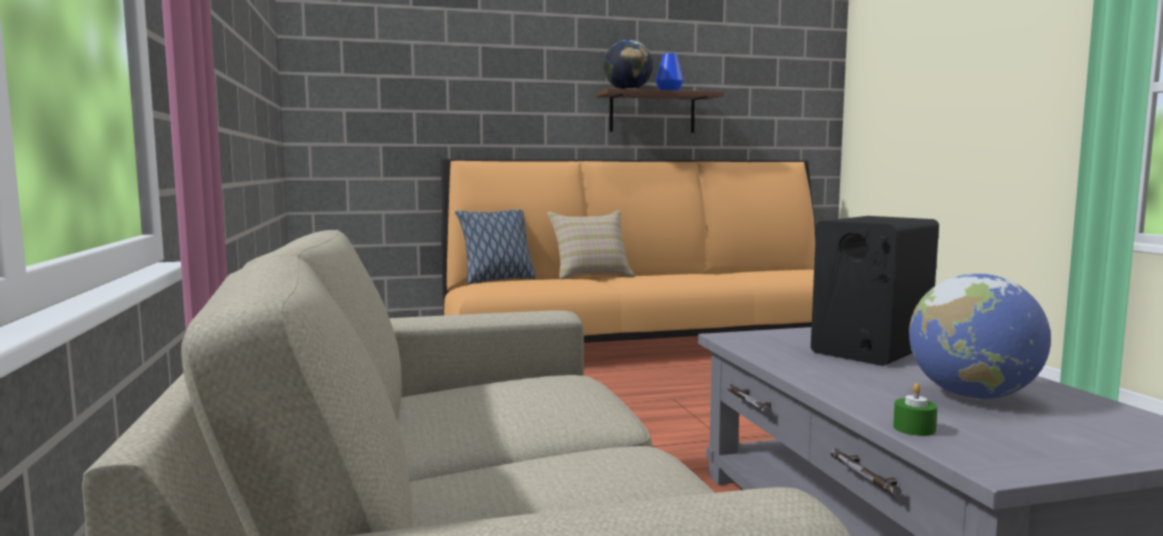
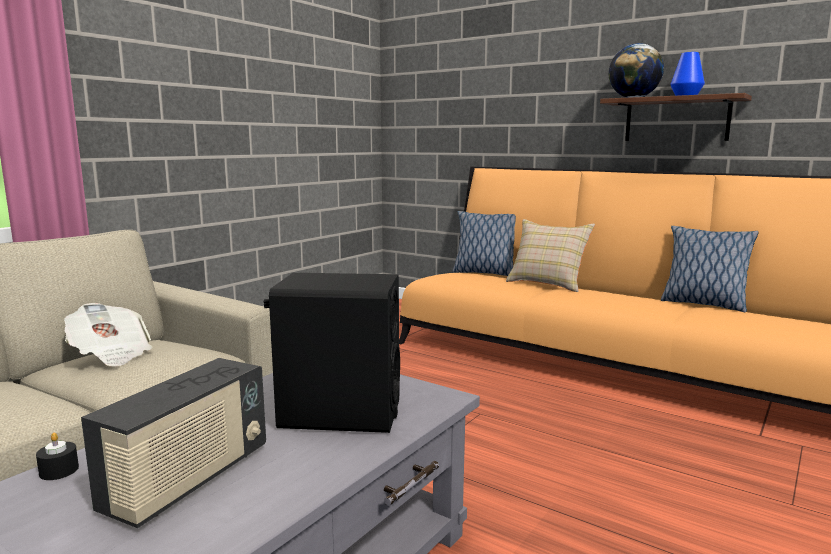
camera: 50 degrees right, 5 degrees up
green candle [893,383,937,436] -> black candle [36,433,79,480]
globe [909,273,1051,400] -> radio [81,358,266,528]
none -> newspaper [64,303,153,367]
none -> pillow [661,226,758,312]

